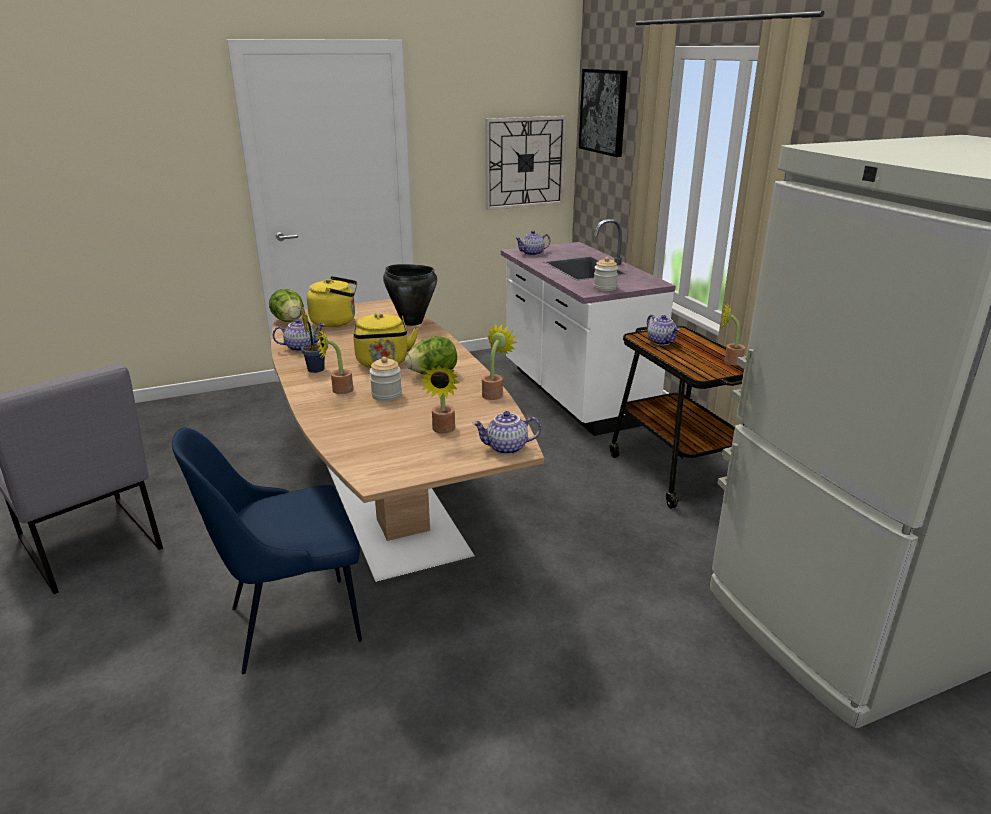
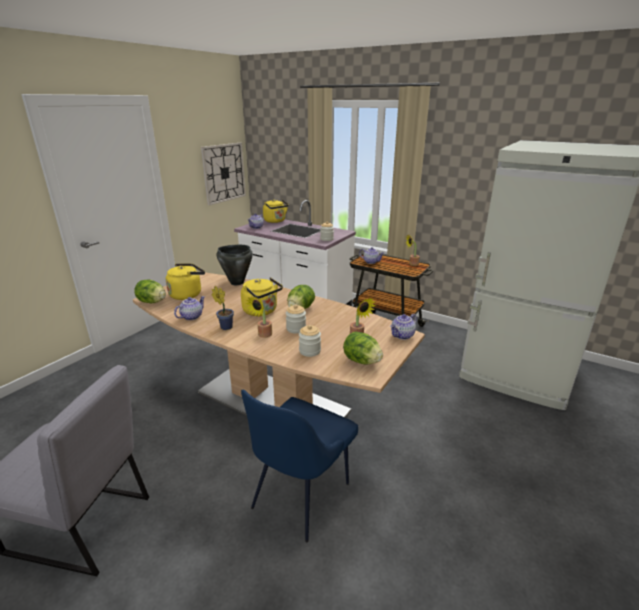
camera: 35 degrees left, 0 degrees up
potted plant [482,324,517,400] -> none
picture [579,69,628,157] -> none
none -> yellow kettle [263,199,289,223]
none -> jar [299,325,321,357]
none -> lettuce [343,331,383,364]

